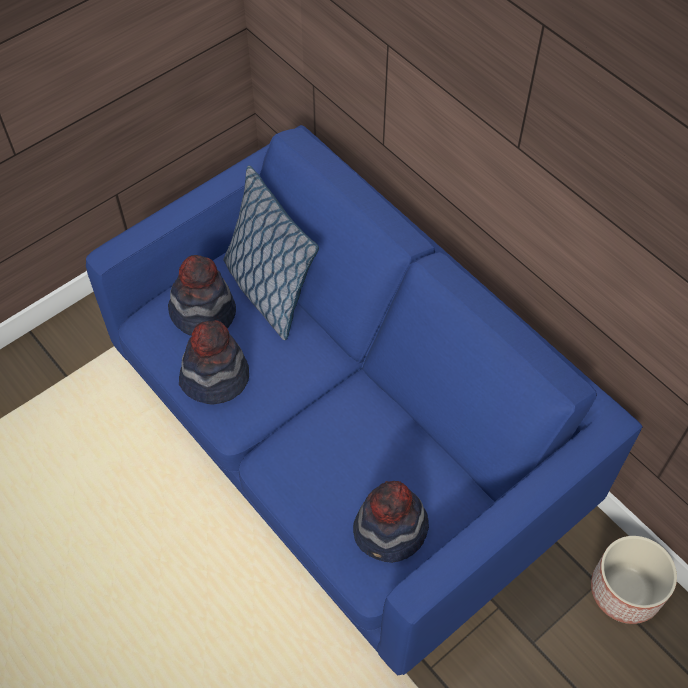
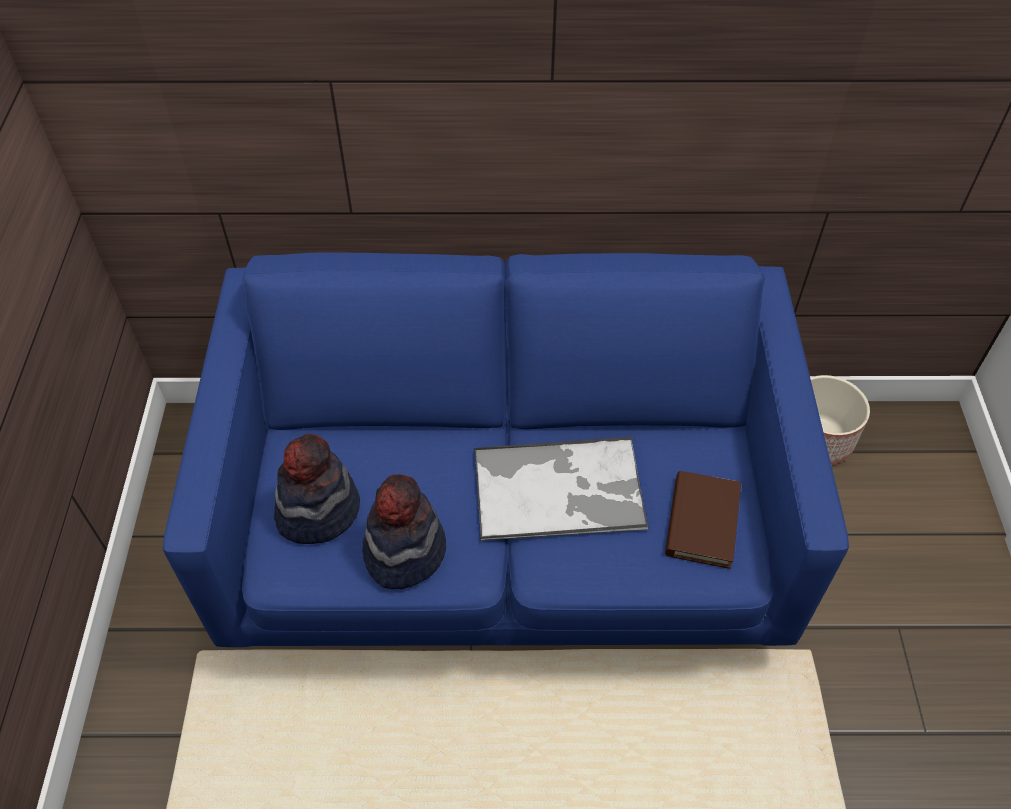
camera: 50 degrees left, 5 degrees down
pillow [223,166,319,340] -> none
hat [353,481,429,563] -> brown book [665,471,741,569]
none -> tray [474,437,649,541]

